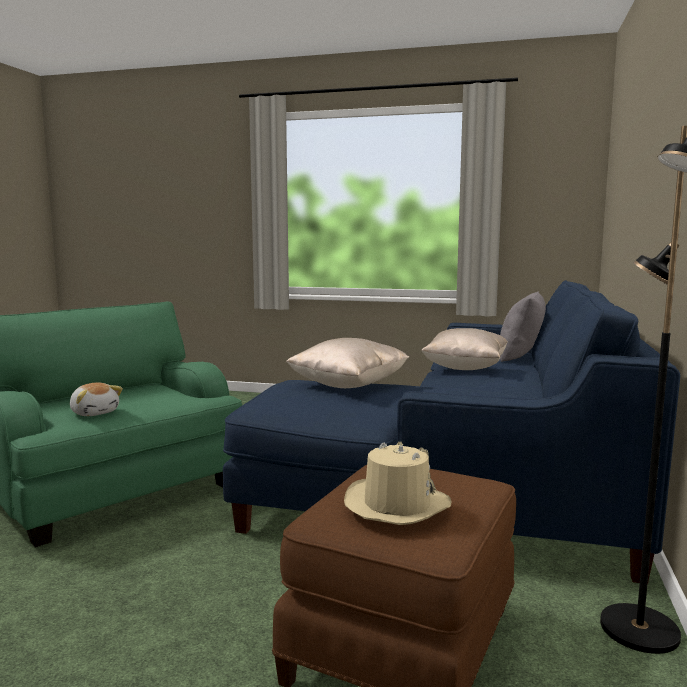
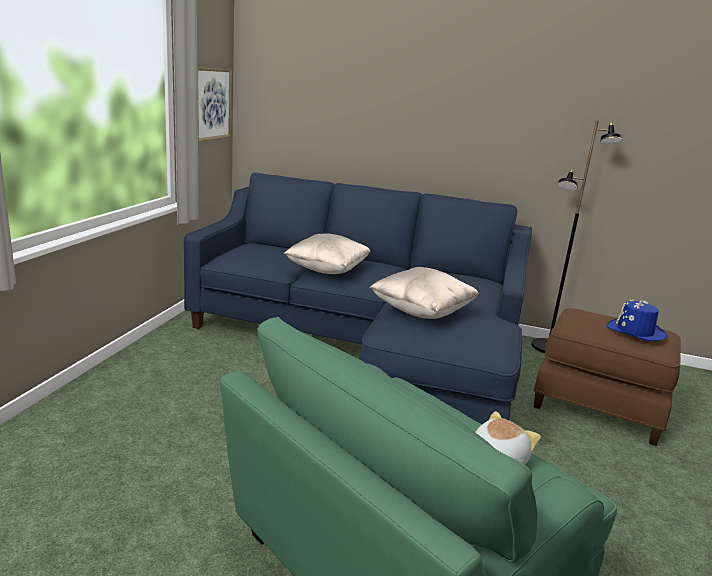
camera: 90 degrees left, 10 degrees up
beige hat [344,442,451,525] -> blue hat [607,299,667,341]
grey pillow [500,292,546,362] -> none
none -> picture [197,67,232,141]

